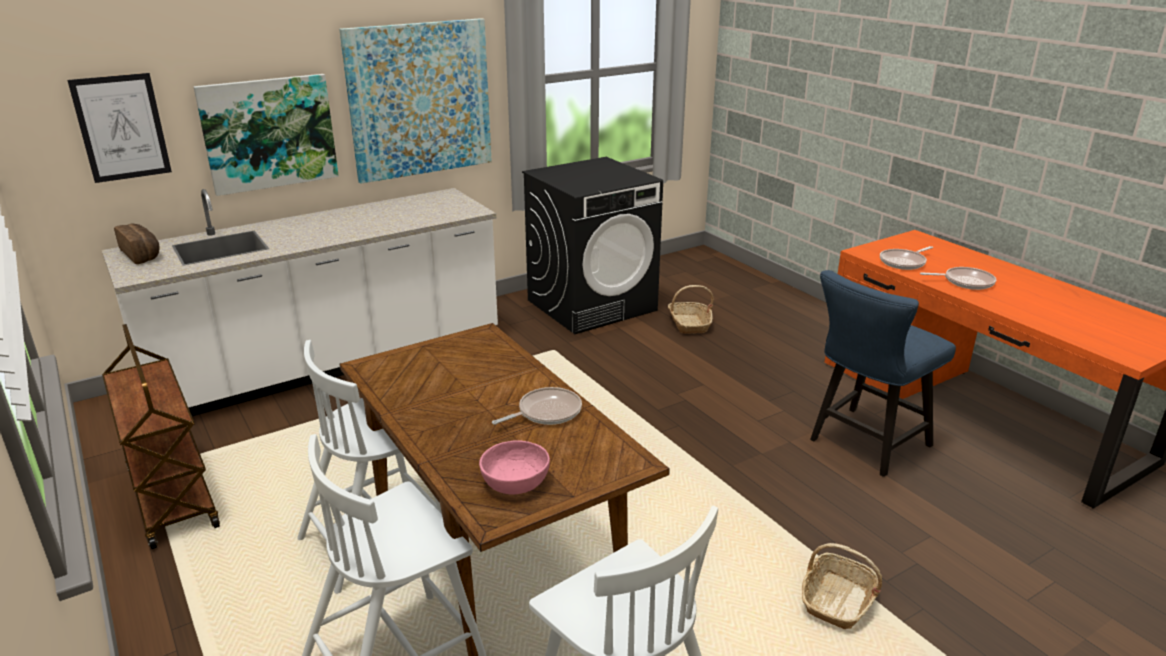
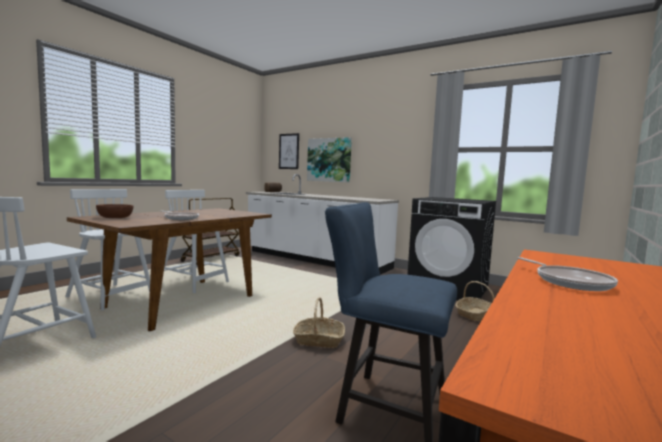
camera: 65 degrees right, 20 degrees down
picture [339,18,492,184] -> none
pink bowl [479,440,550,495] -> brown bowl [96,204,134,218]
basket [802,543,882,629] -> basket moved to [293,297,345,348]
frying pan [880,246,933,270] -> none

